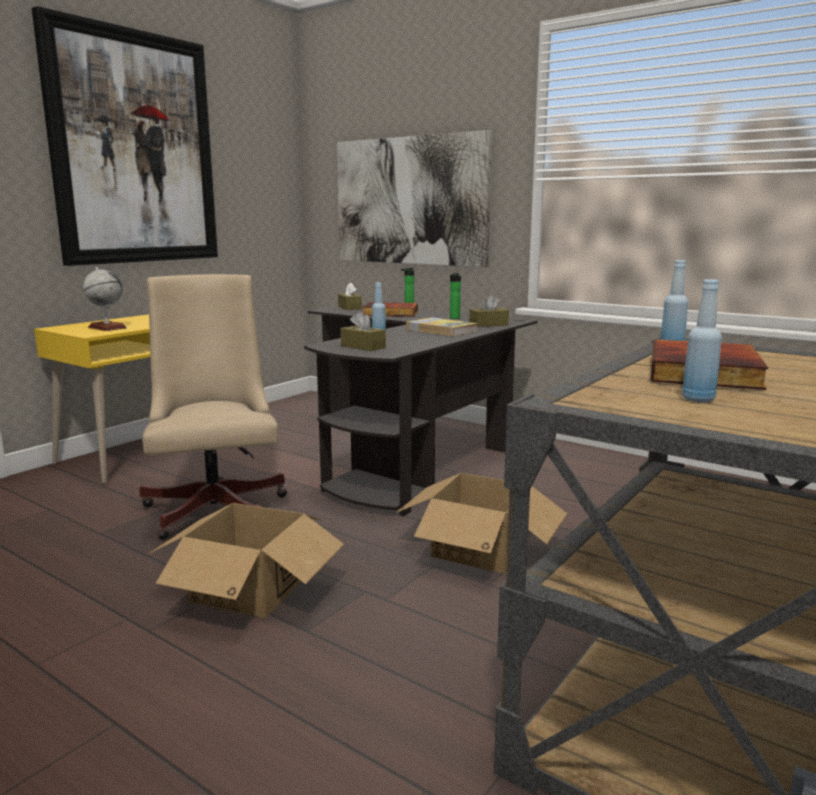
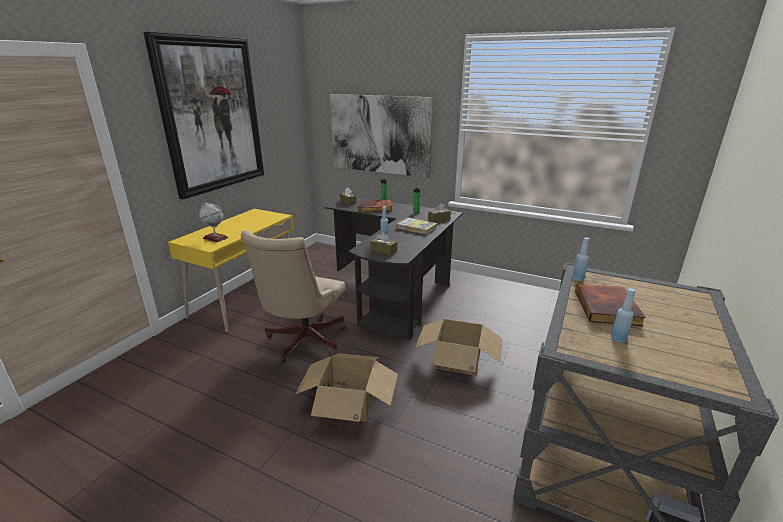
camera: 10 degrees left, 10 degrees up
beige office chair [139,274,287,540] -> beige office chair turned 135 degrees counterclockwise [241,230,346,363]

